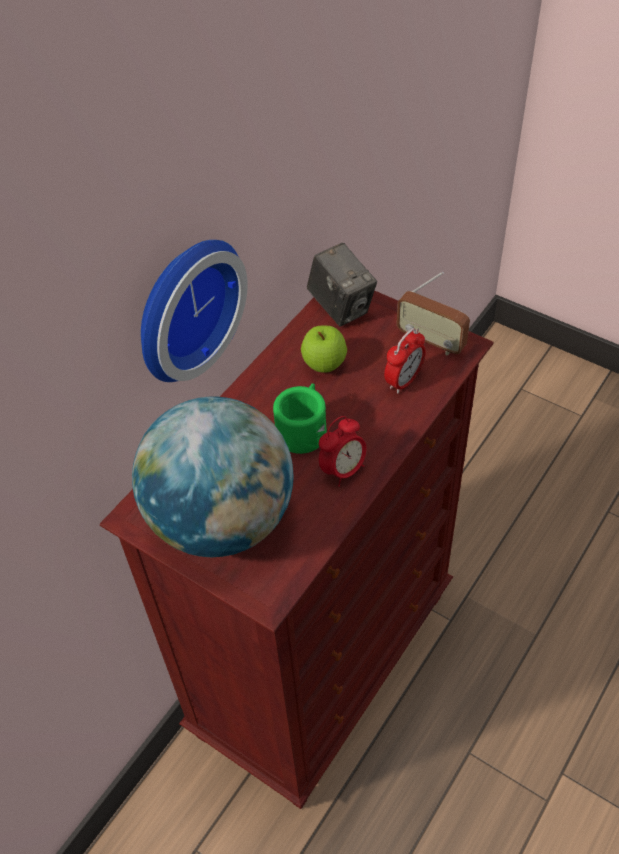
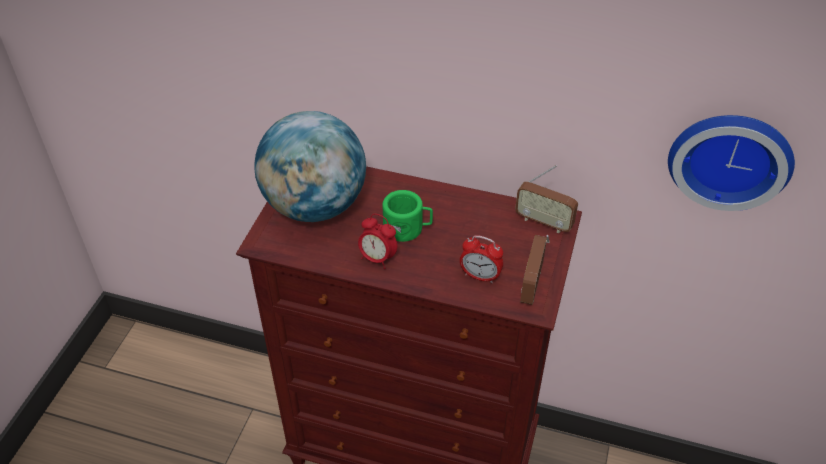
camera: 70 degrees right, 5 degrees down
wall clock [141,240,248,382] -> wall clock moved to [668,115,795,211]
apple [301,326,347,373] -> none
camera [307,243,377,326] -> radio [515,165,578,233]

